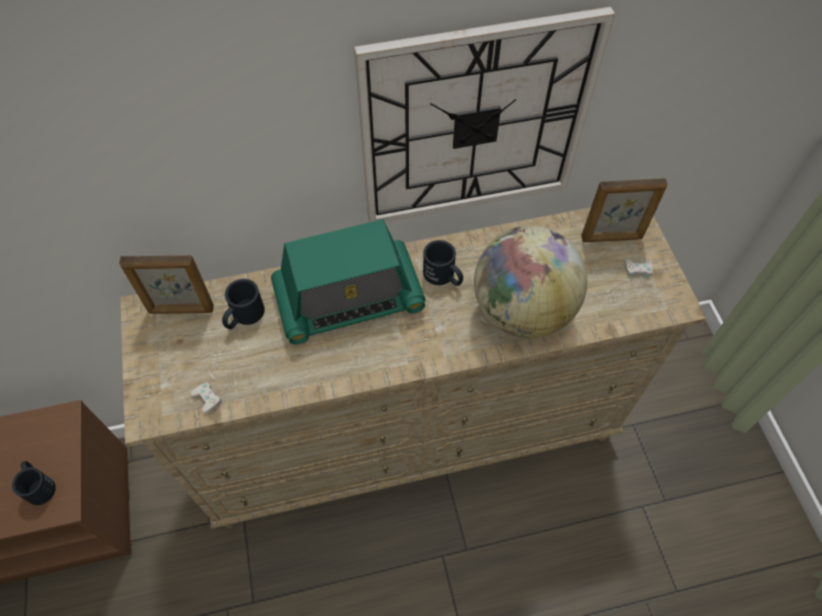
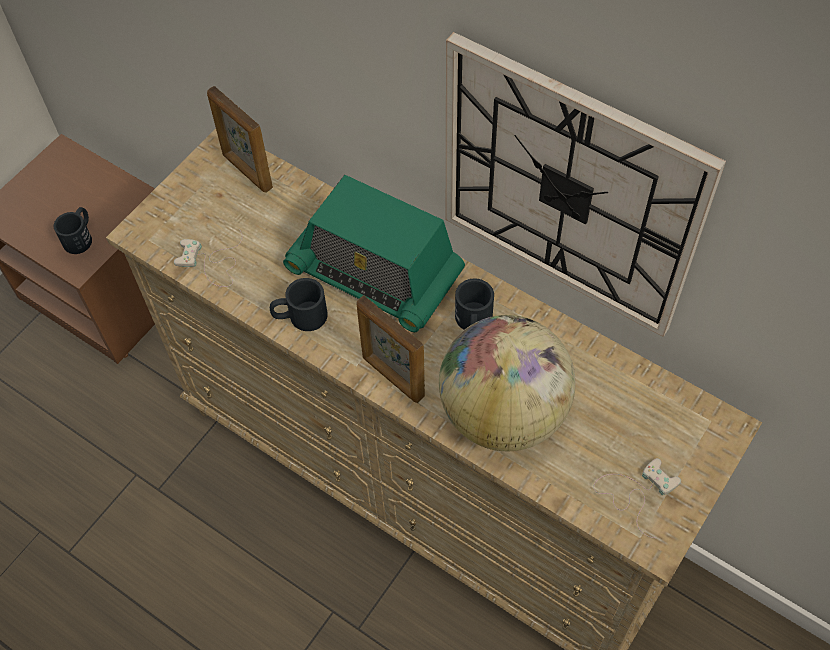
camera: 50 degrees right, 0 degrees up
black mug [222,279,265,329] -> black mug moved to [270,278,328,331]
picture frame [581,178,668,242] -> picture frame moved to [356,295,425,403]

